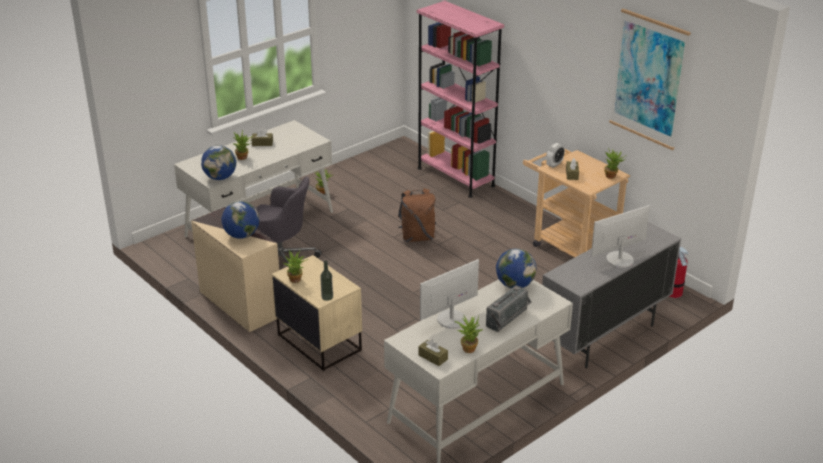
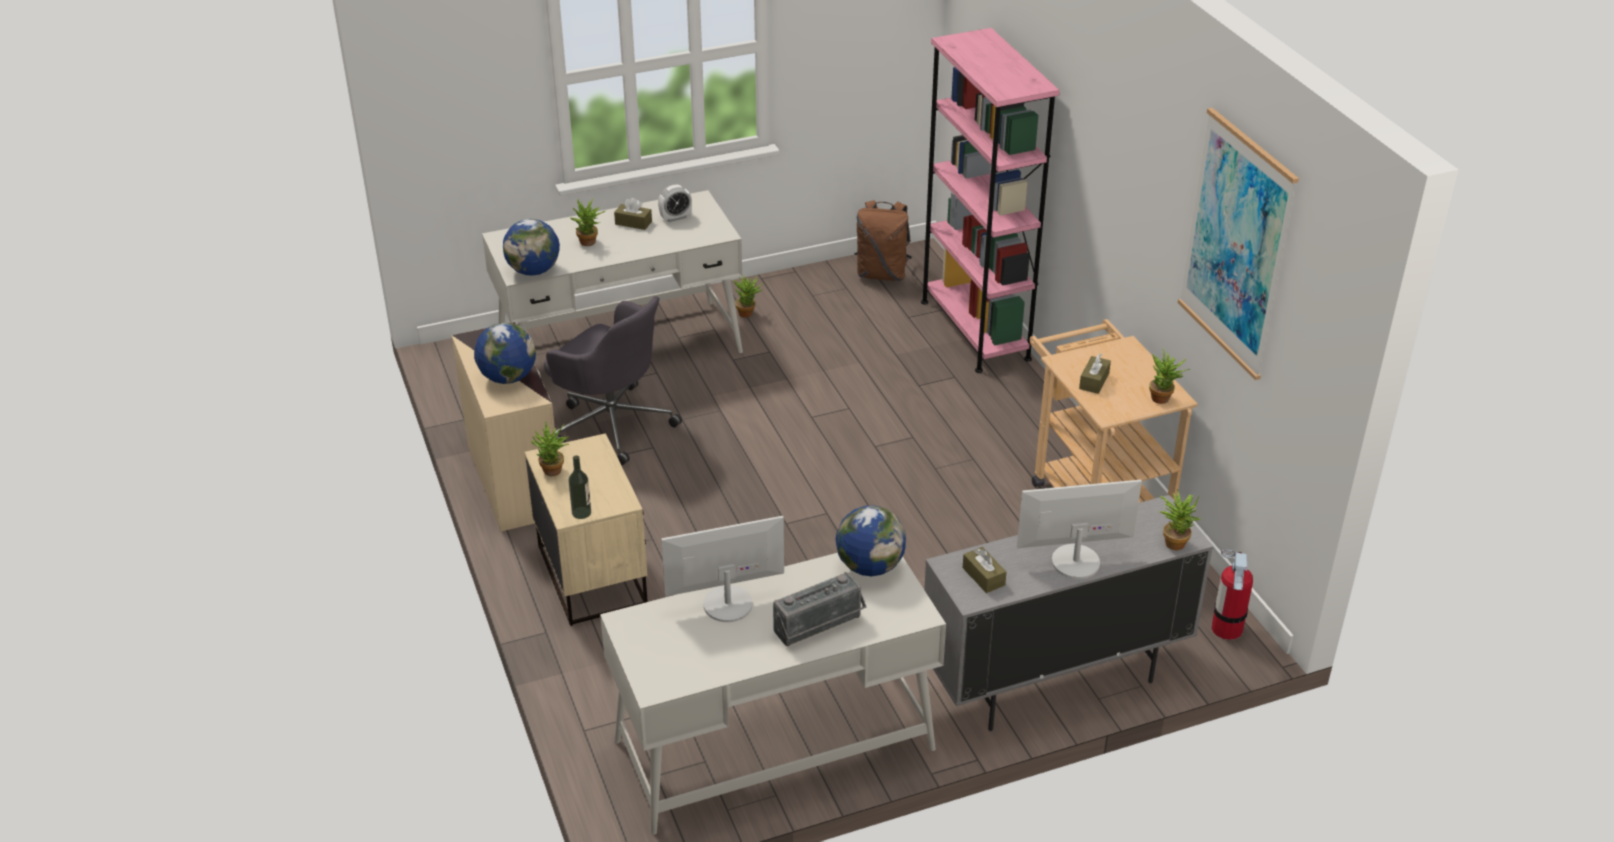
camera: 20 degrees right, 5 degrees up
brown backpack [398,188,436,242] -> brown backpack moved to [854,200,912,281]
brown tissue box [418,340,448,366] -> brown tissue box moved to [963,547,1006,593]
potted plant [455,316,483,353] -> potted plant moved to [1159,489,1201,550]
alarm clock [546,143,565,168] -> alarm clock moved to [658,185,692,222]

